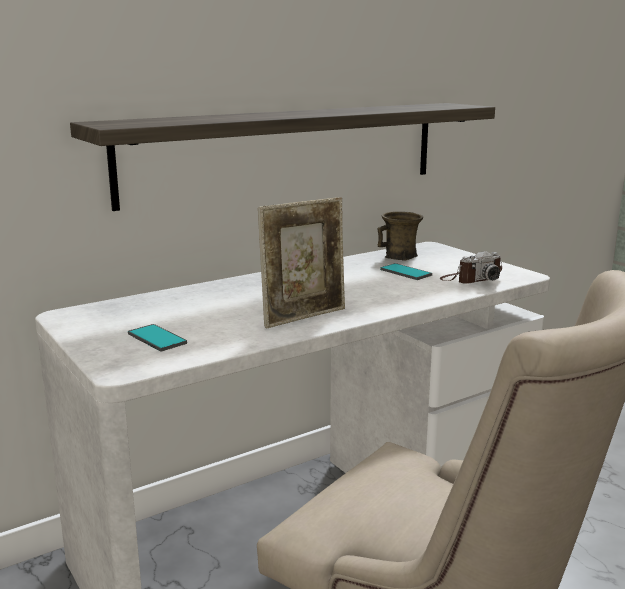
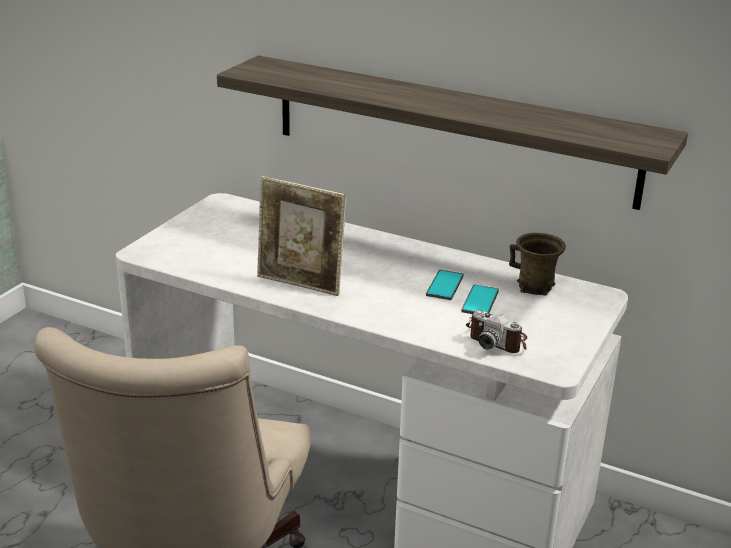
camera: 60 degrees right, 10 degrees up
phone [128,324,187,351] -> phone moved to [426,270,464,300]

